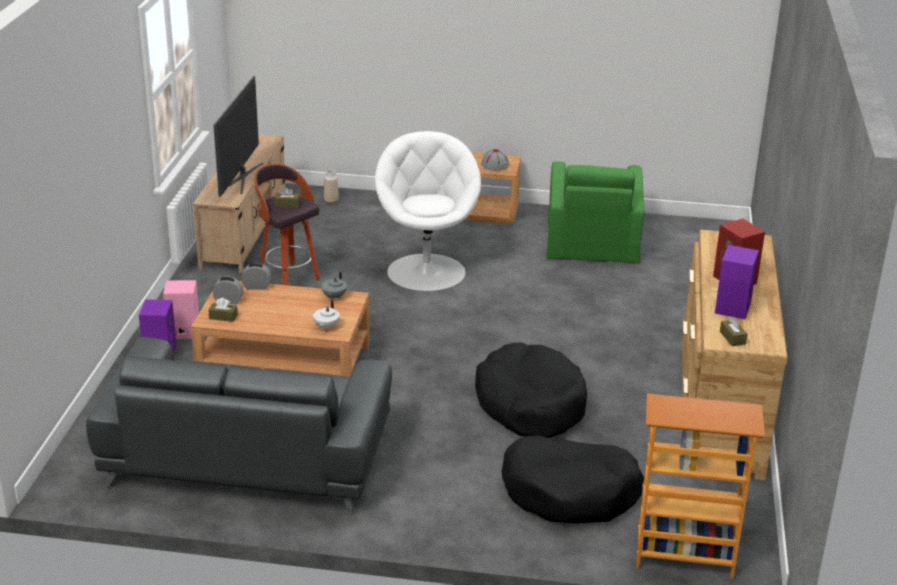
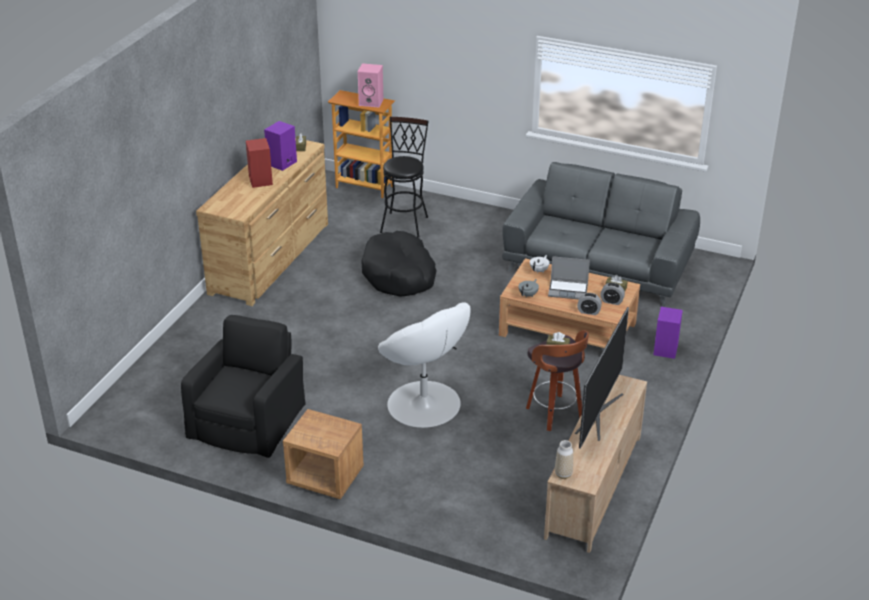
camera: 165 degrees left, 5 degrees up
pink speaker [163,280,199,339] -> pink speaker moved to [358,63,383,108]
vase [324,169,339,204] -> vase moved to [555,440,573,479]
white armchair [375,131,481,291] -> white armchair turned 45 degrees counterclockwise [378,302,471,428]
grey hat [481,149,509,171] -> none
black dog bed [502,435,644,523] -> black stool [380,117,429,238]
green armchair [546,161,645,264] -> black armchair [181,315,306,458]
none -> laptop [548,256,590,299]

